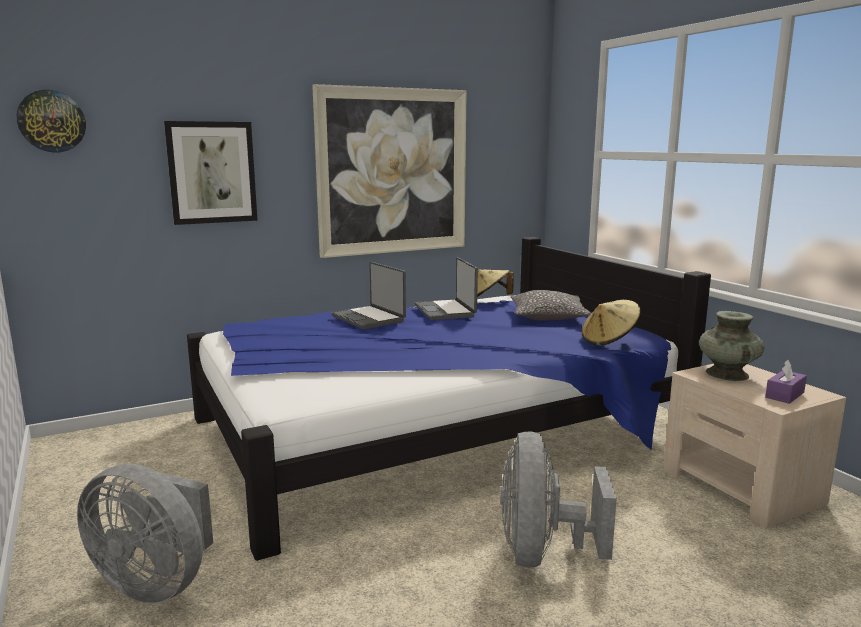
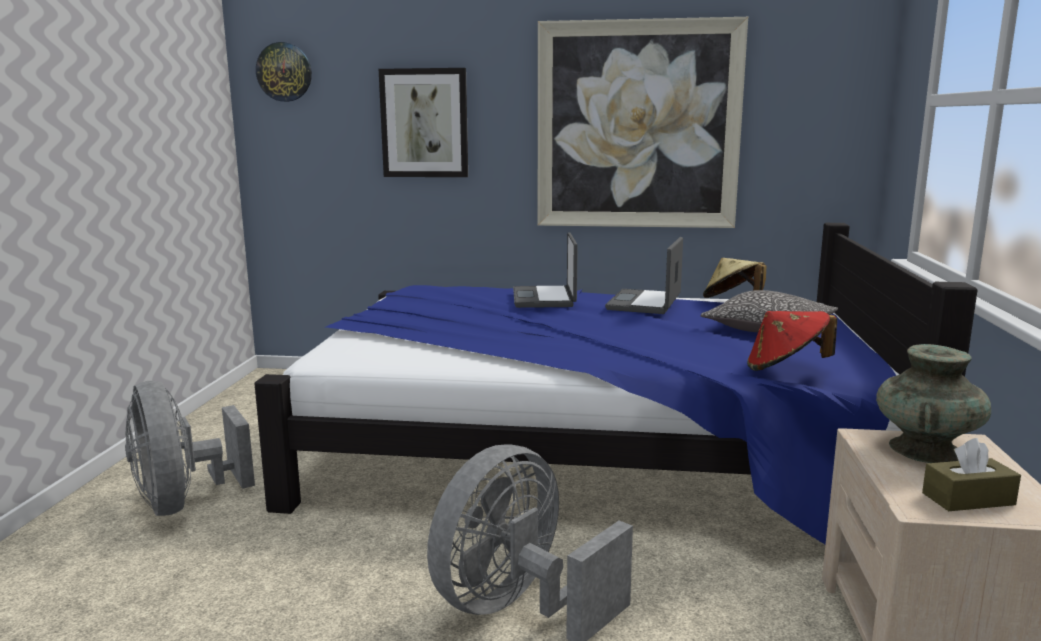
camera: 35 degrees right, 0 degrees up
beige hat [582,300,641,346] -> red hat [747,311,837,371]
purple tissue box [765,360,807,404] -> brown tissue box [922,438,1021,511]

